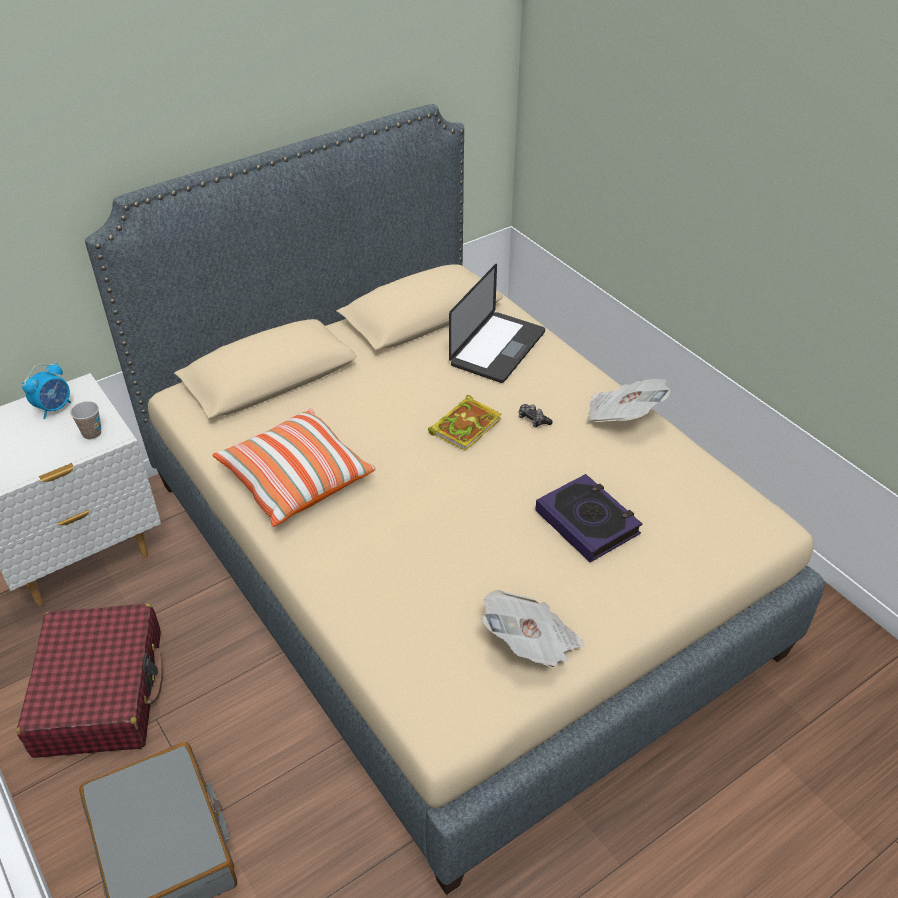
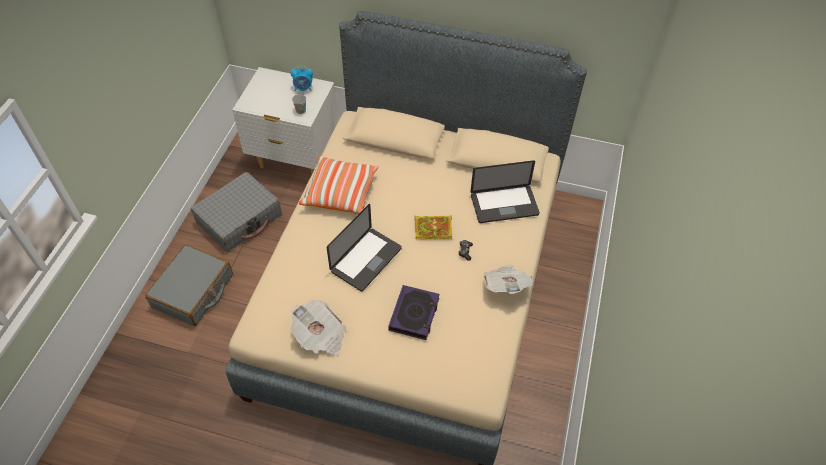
camera: 50 degrees right, 10 degrees up
red suitcase [17,603,163,758] -> grey suitcase [191,172,282,252]
none -> laptop [327,204,402,291]

